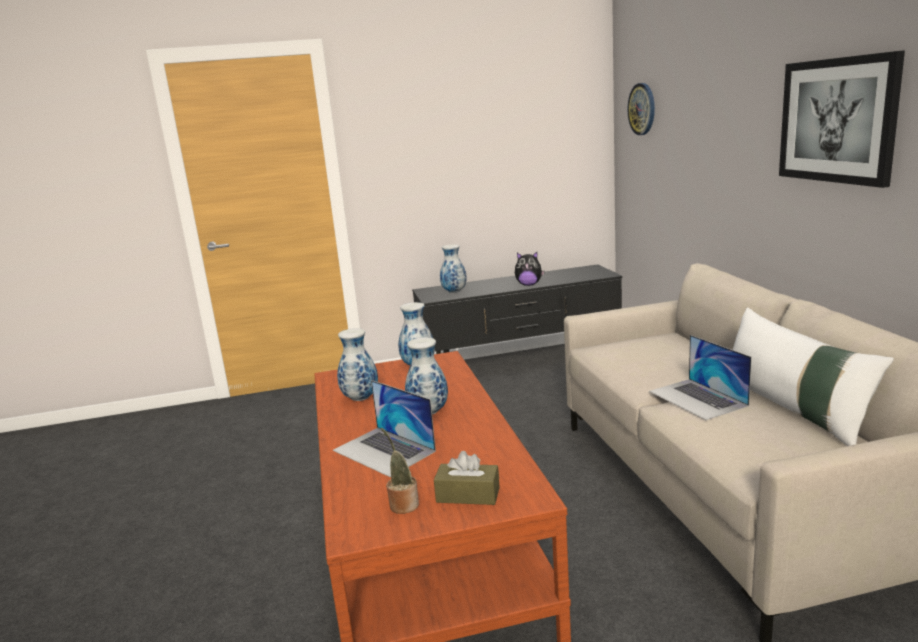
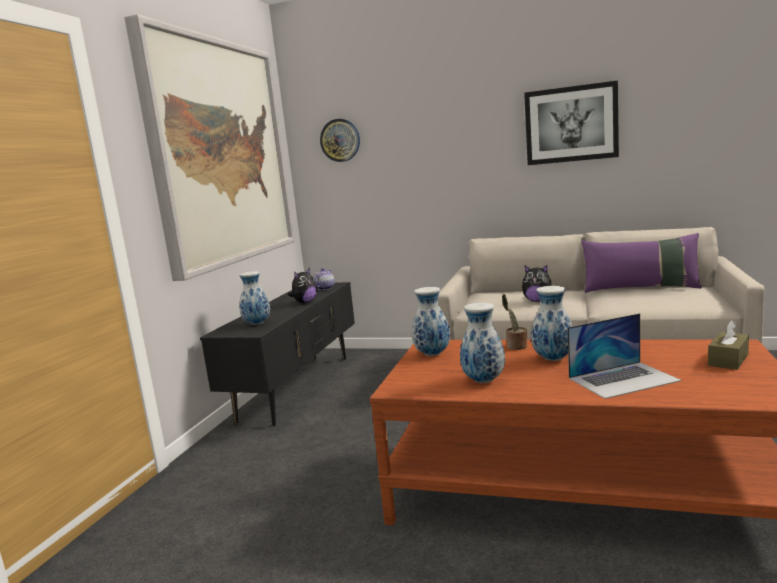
camera: 60 degrees left, 5 degrees down
potted plant [381,428,419,514] -> potted plant moved to [502,294,527,350]
laptop [649,335,752,420] -> none
white pillow [733,308,894,446] -> purple pillow [581,233,702,293]
none -> picture [124,14,295,281]
none -> teapot [313,268,335,290]
none -> plush toy [522,265,552,302]

